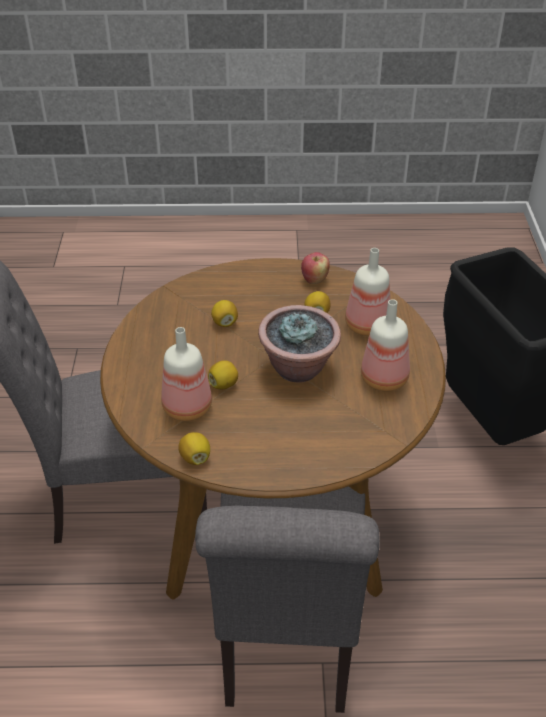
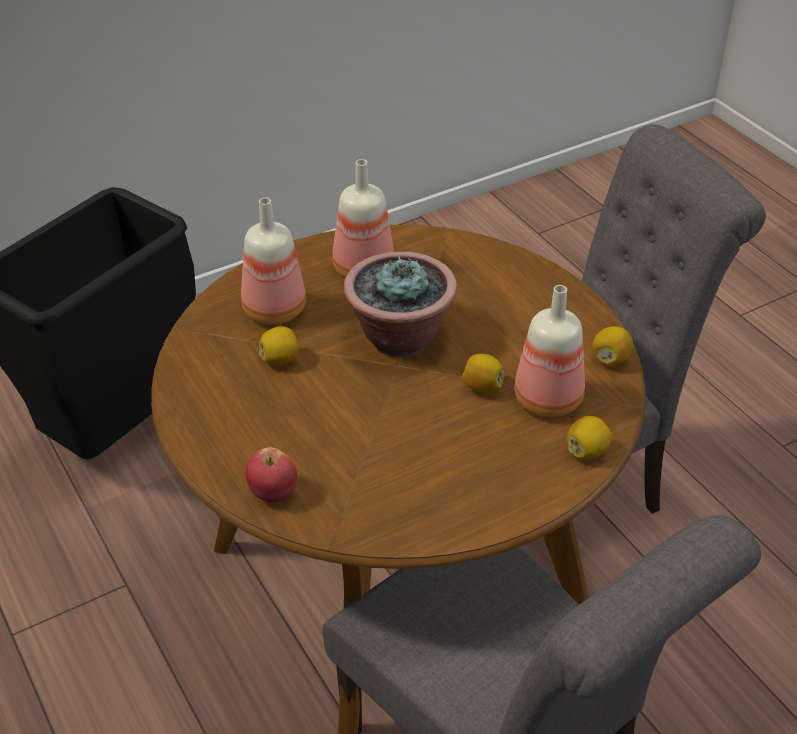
camera: 120 degrees left, 0 degrees up
lemon [211,300,238,327] -> lemon moved to [566,416,612,460]
apple [301,252,330,284] -> apple moved to [246,447,297,503]

